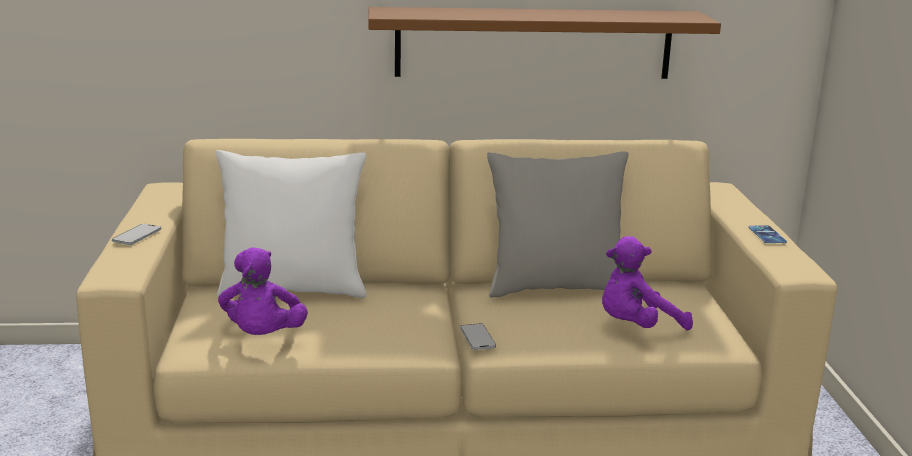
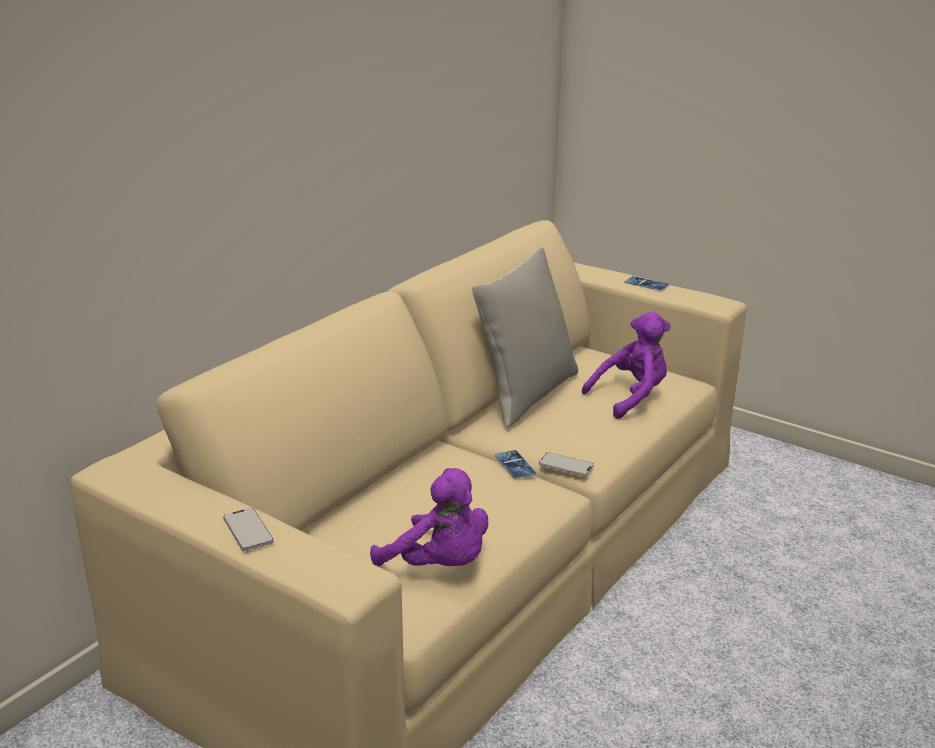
camera: 50 degrees left, 5 degrees up
white pillow [216,150,366,298] -> none
brown shelf [368,7,721,79] -> none
purple plush toy [602,236,693,330] -> purple plush toy turned 135 degrees counterclockwise [582,312,671,419]
none -> phone [495,450,536,479]

